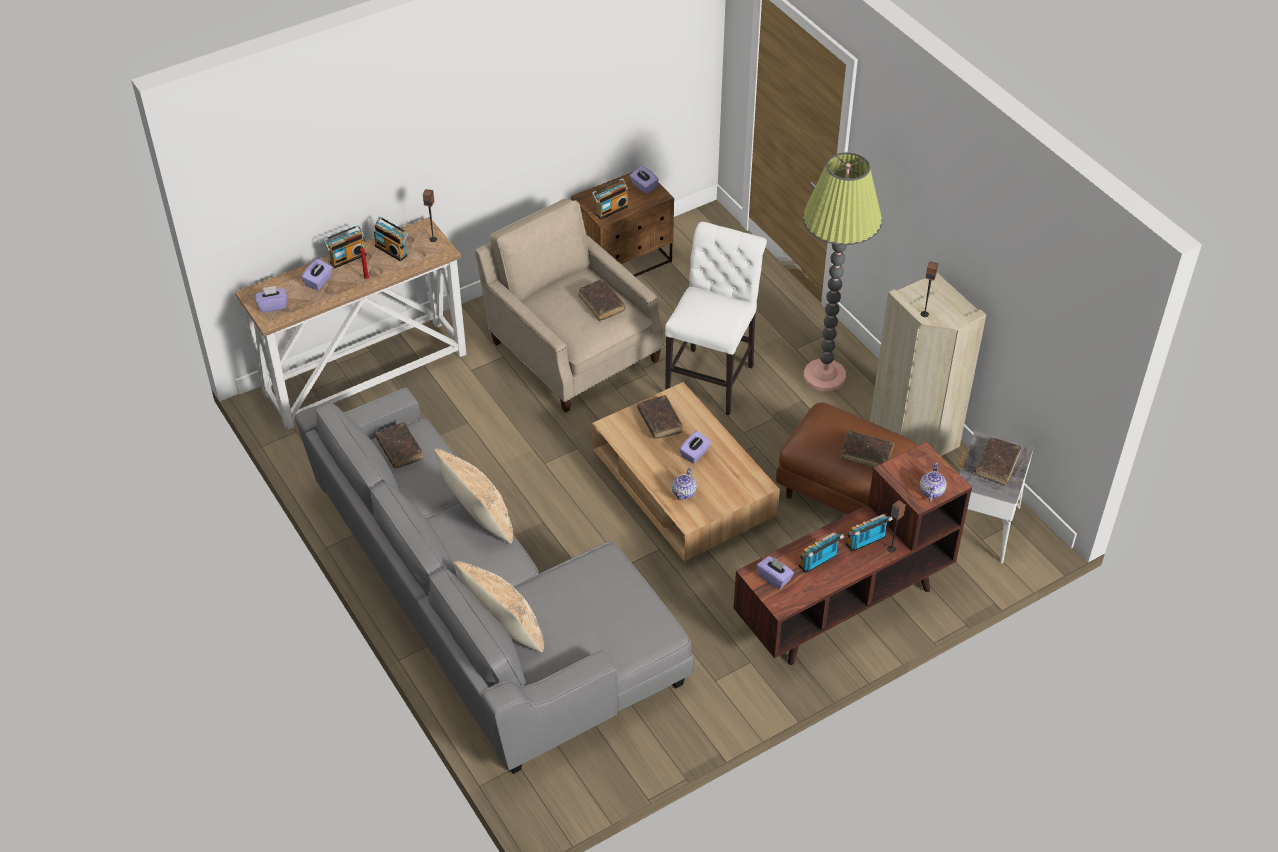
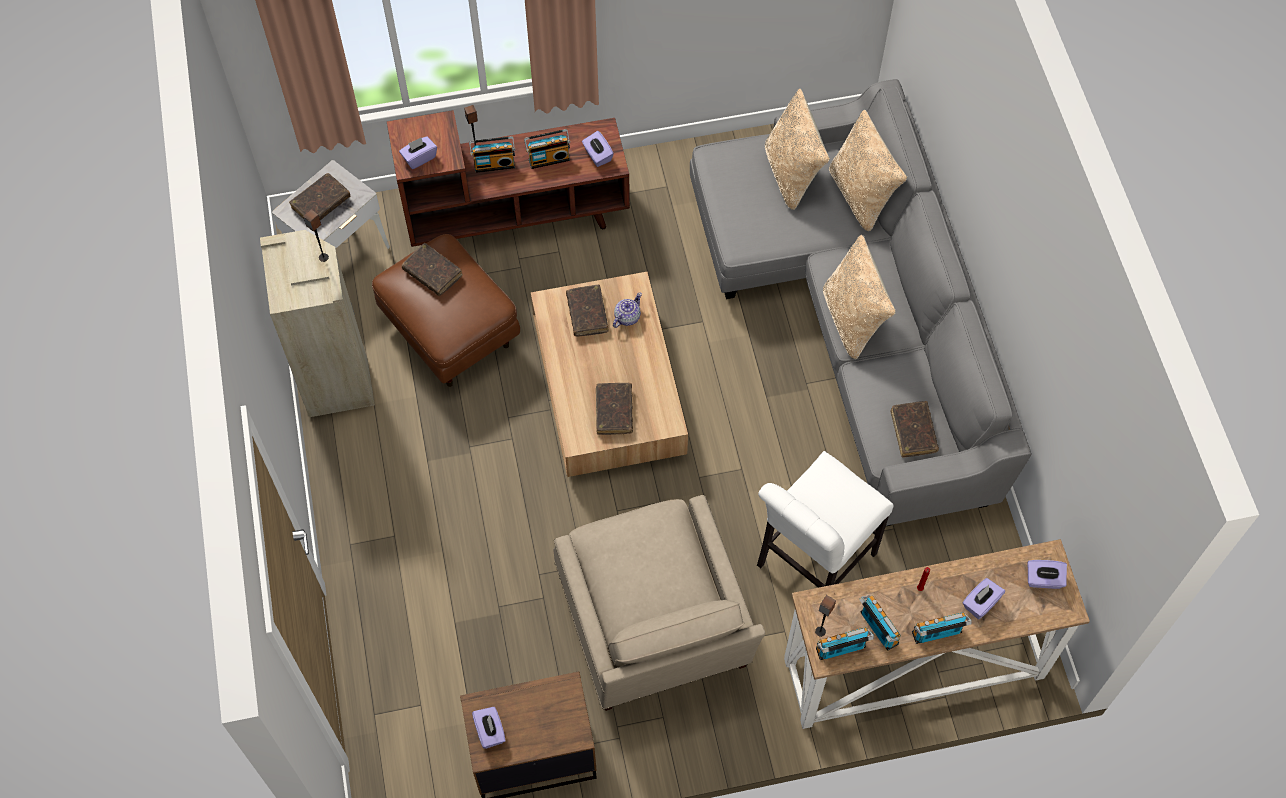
camera: 160 degrees left, 15 degrees up
brown book [579,279,626,321] -> brown book moved to [566,285,609,336]
radio [592,178,628,219] -> radio moved to [816,627,874,660]
white stool [665,222,767,415] -> white stool moved to [757,451,894,588]
purple tissue box [680,431,711,464] -> purple tissue box moved to [399,136,437,169]
floor lamp [803,152,882,391] -> none
teapot [920,463,947,502] -> none
none -> beige pillow [765,89,830,210]

